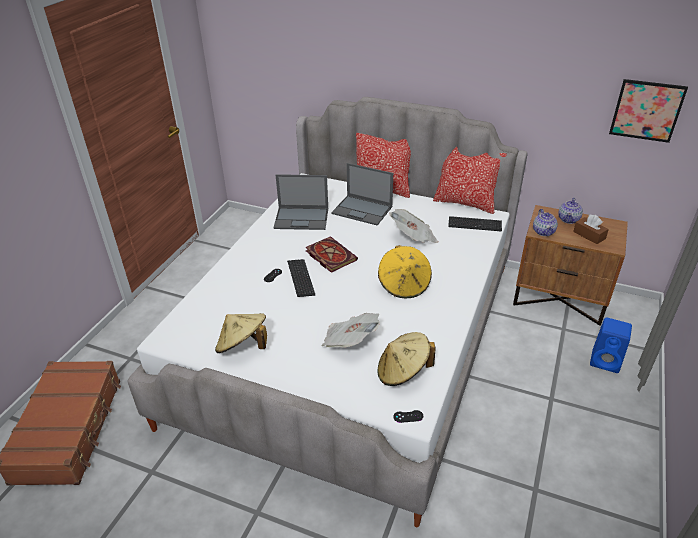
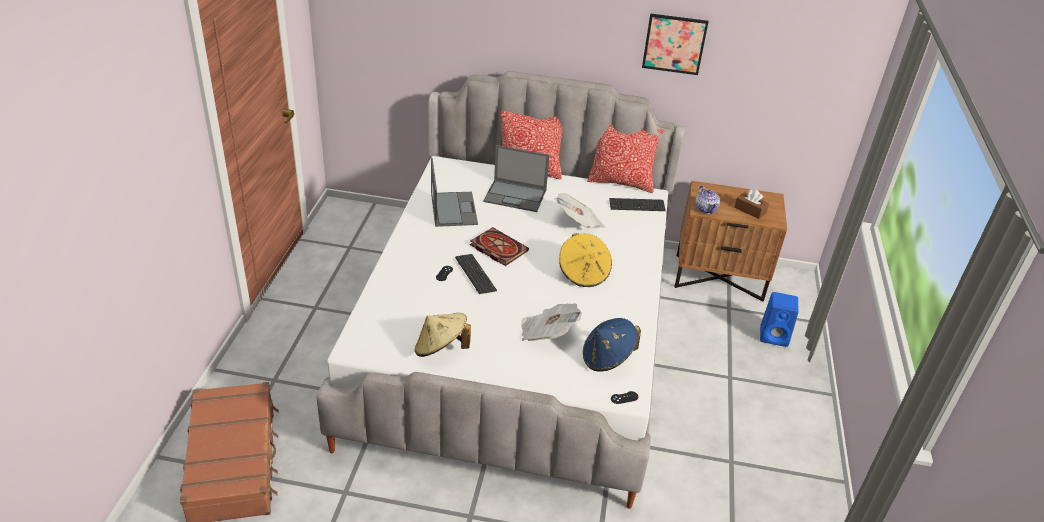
camera: 15 degrees left, 0 degrees up
laptop [273,174,328,230] -> laptop turned 90 degrees counterclockwise [431,158,478,227]
beige hat [377,332,436,386] -> blue hat [583,318,641,372]
teapot [558,198,583,224] -> none
picture [609,79,688,143] -> picture moved to [642,13,709,75]

